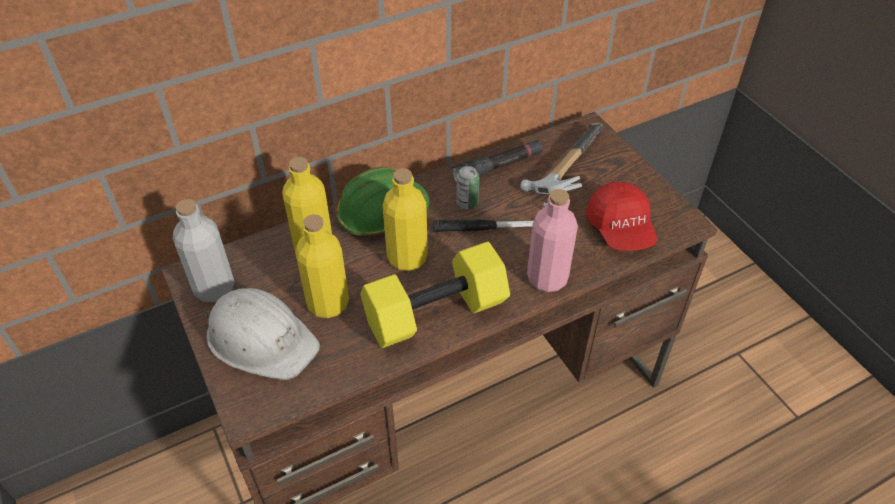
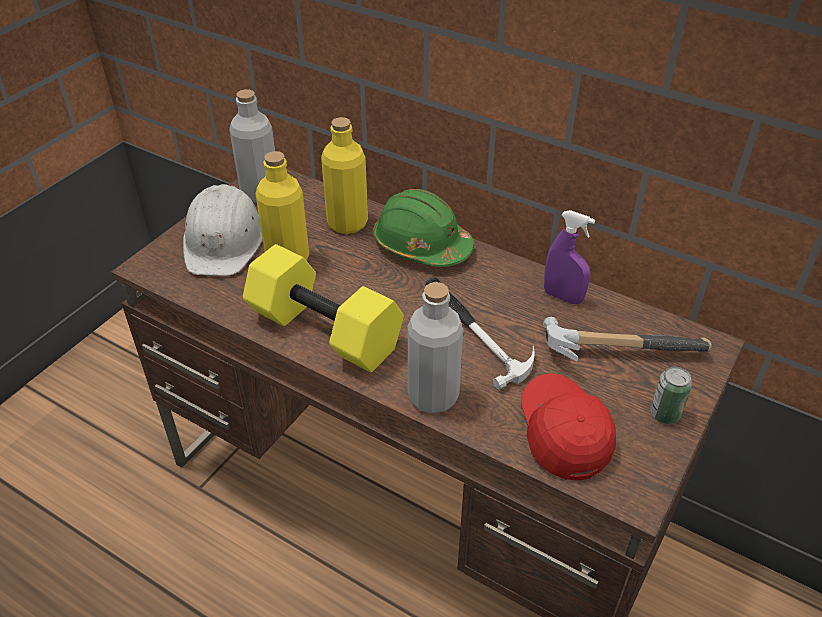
camera: 60 degrees right, 5 degrees down
yellow bottle [382,168,428,271] -> none
black flashlight [452,140,543,183] -> purple spray bottle [544,210,595,304]
can [456,166,479,209] -> can moved to [650,366,692,424]
pink bottle [527,189,578,292] -> grey bottle [407,282,463,413]
red cap [586,182,657,251] -> red cap turned 120 degrees clockwise [521,373,616,480]

